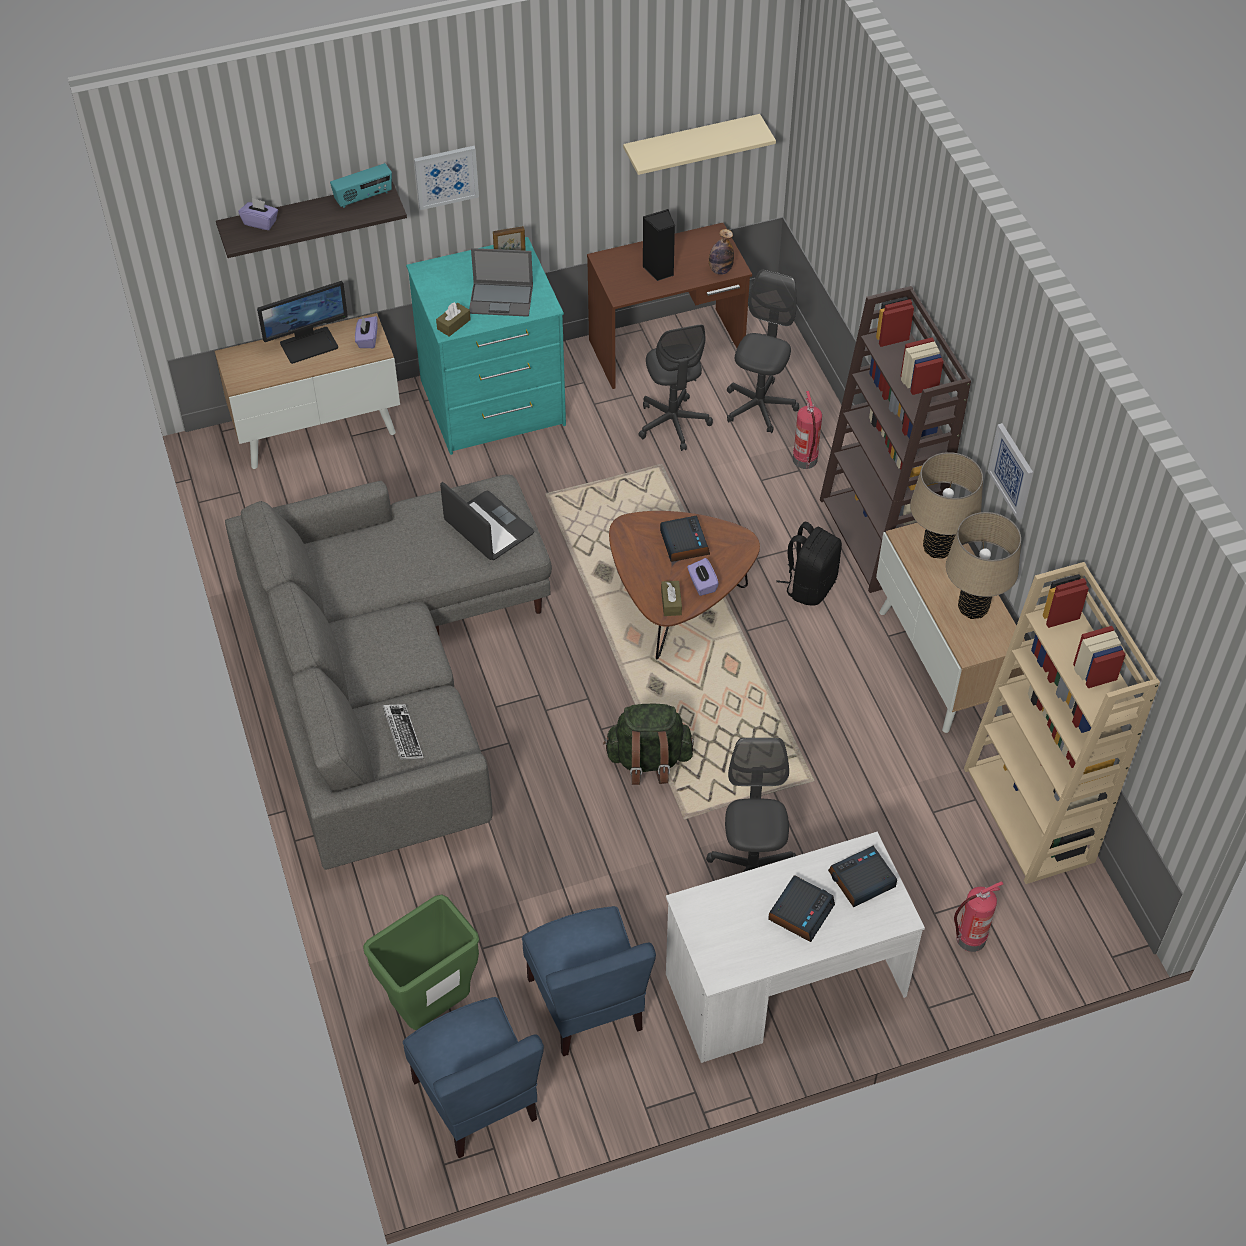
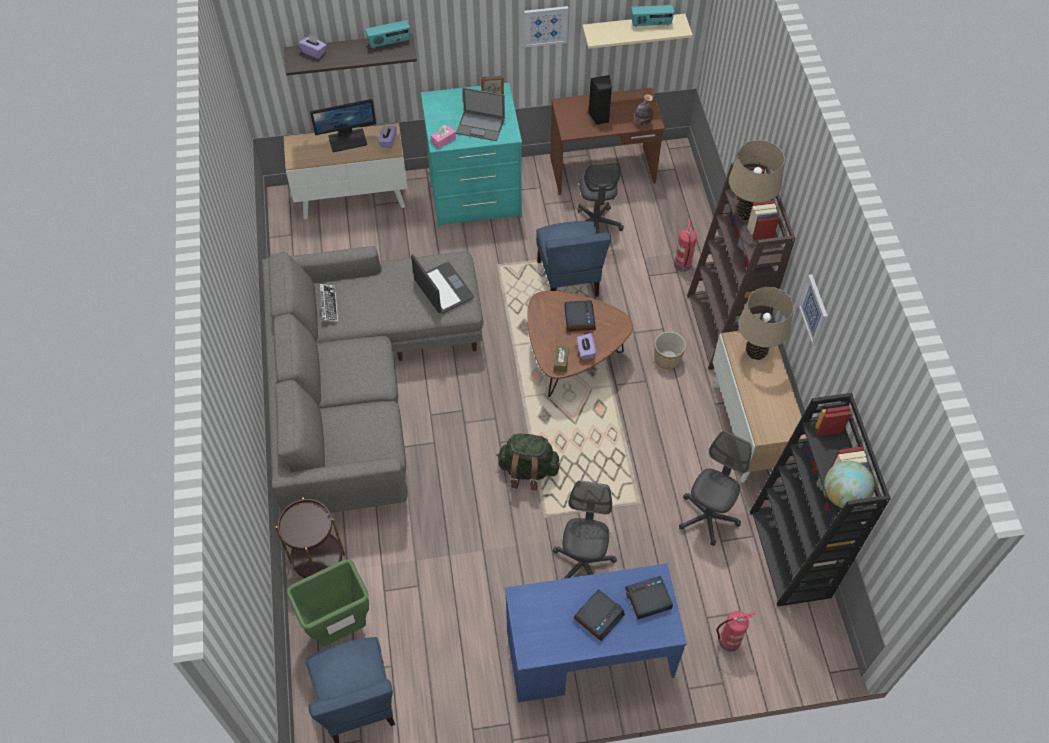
camera: 10 degrees right, 5 degrees up
keyboard [383,704,424,760] -> keyboard moved to [319,284,338,322]
picture [414,146,479,210] -> picture moved to [524,6,569,48]
brown tissue box [436,302,471,337] -> pink tissue box [431,125,456,149]
blue chair [522,906,656,1056] -> blue chair moved to [536,221,611,297]
white desk [666,832,925,1063] -> blue desk [505,563,687,702]
grey office chair [727,269,799,433] -> grey office chair moved to [679,431,752,546]
black backpack [776,522,842,605] -> planter [654,332,686,369]
beige table lamp [946,512,1021,619] -> beige table lamp moved to [729,140,785,221]
beige bookcase [964,562,1160,884] -> black bookcase [750,393,891,606]
none -> brown side table [275,497,345,578]
none -> radio [631,5,674,27]
none -> globe [824,461,875,508]

